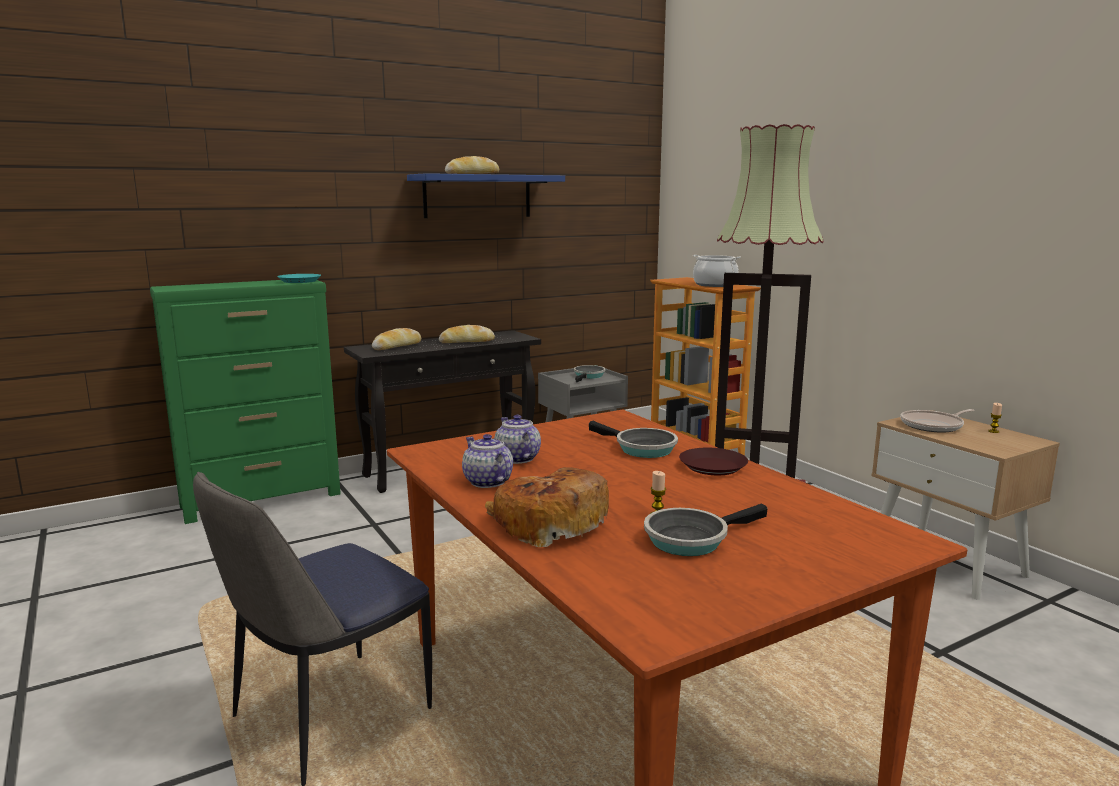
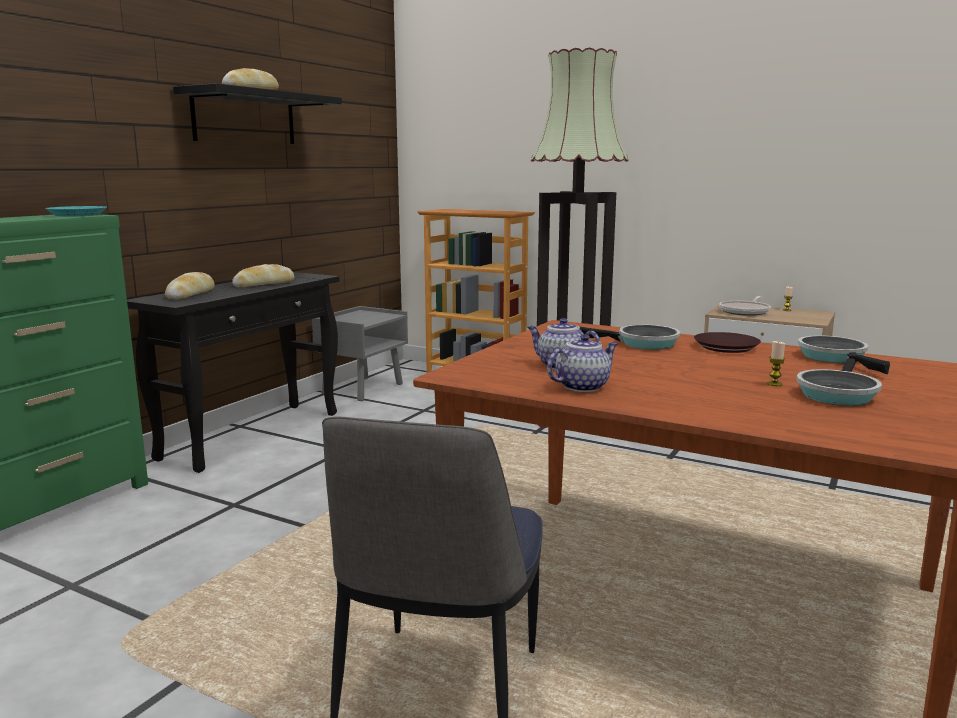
camera: 30 degrees left, 0 degrees up
blue shelf [407,173,565,218] -> black shelf [173,83,342,144]
teapot [462,434,513,488] -> teapot turned 120 degrees clockwise [547,334,618,392]
bread [485,467,609,547] -> none
frying pan [574,365,606,383] -> frying pan moved to [798,335,890,374]
cooking pot [693,255,741,287] -> none

